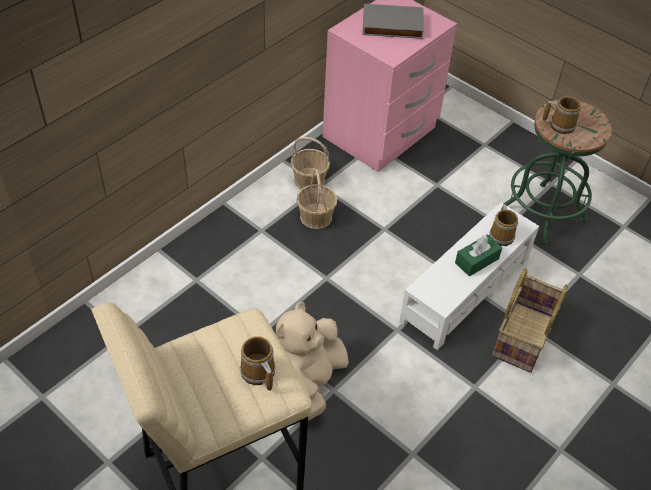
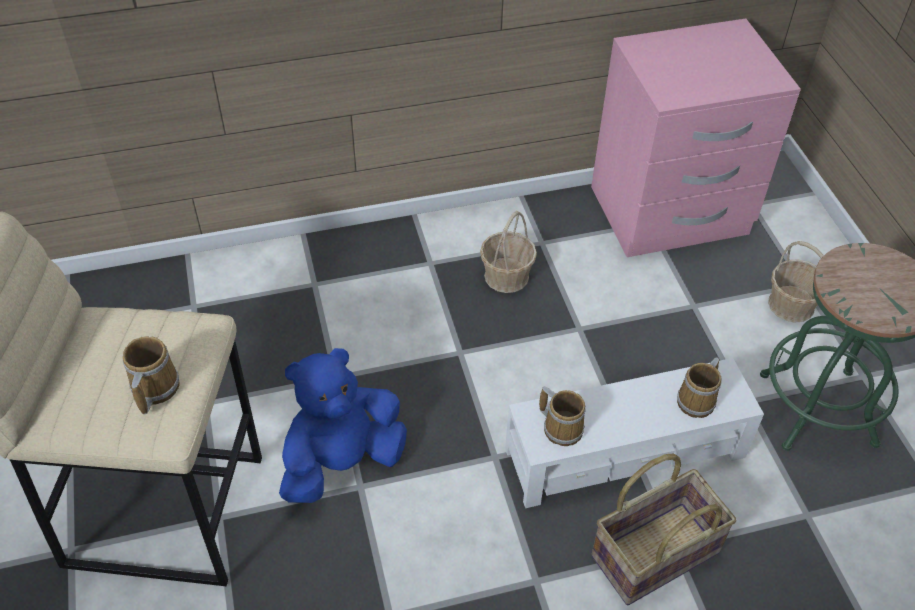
camera: 35 degrees right, 0 degrees up
beige plush toy [276,301,349,421] -> blue plush toy [279,348,407,503]
basket [291,137,330,189] -> basket moved to [768,241,824,323]
grey book [362,4,424,39] -> none
green tissue box [455,234,502,276] -> none
mug [542,96,581,134] -> mug moved to [539,387,586,446]

